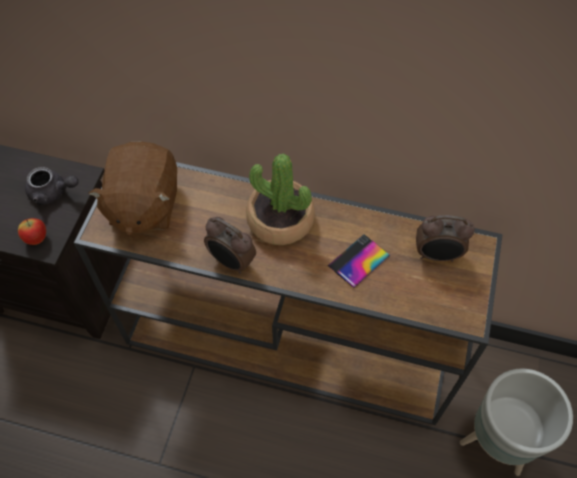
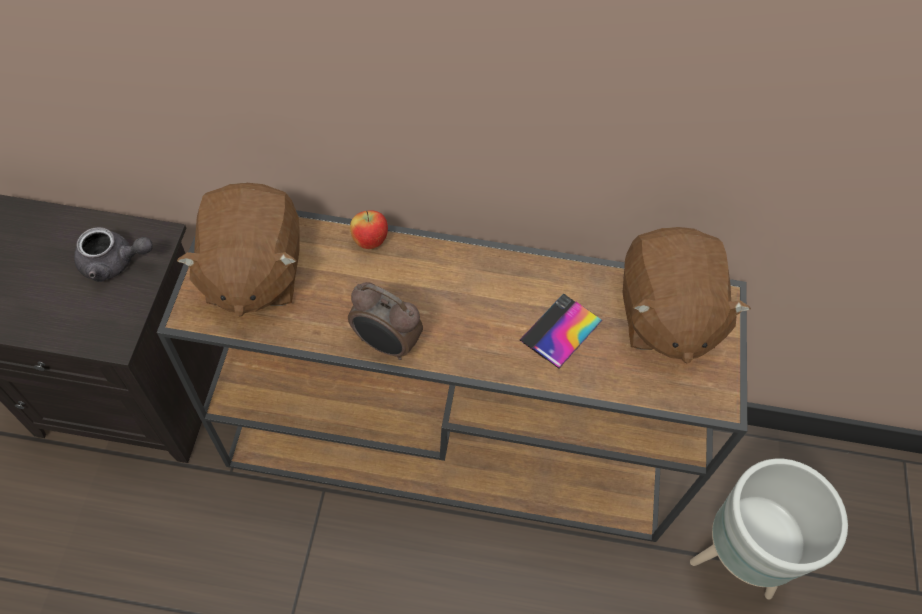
camera: 10 degrees left, 0 degrees up
apple [18,218,46,245] -> apple moved to [350,210,388,249]
potted plant [246,154,315,245] -> none
alarm clock [416,215,475,262] -> brown plush toy [622,227,751,363]

